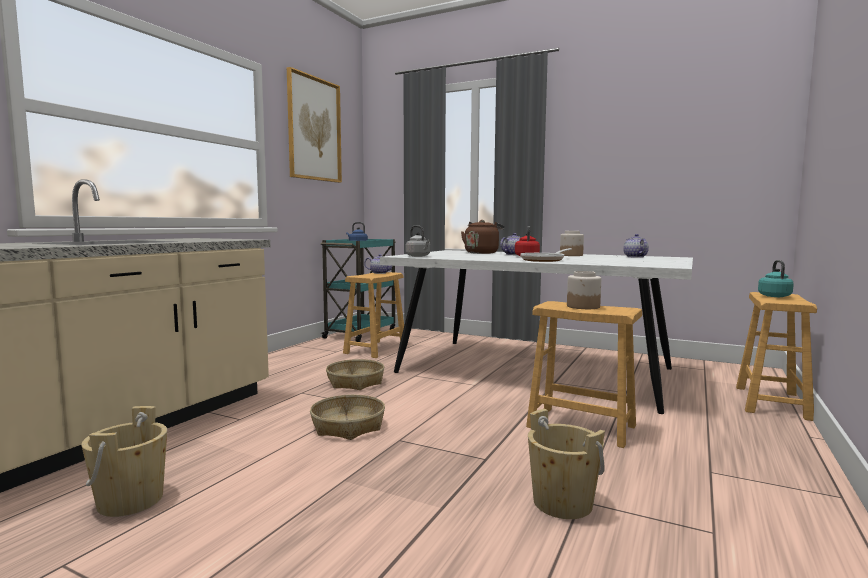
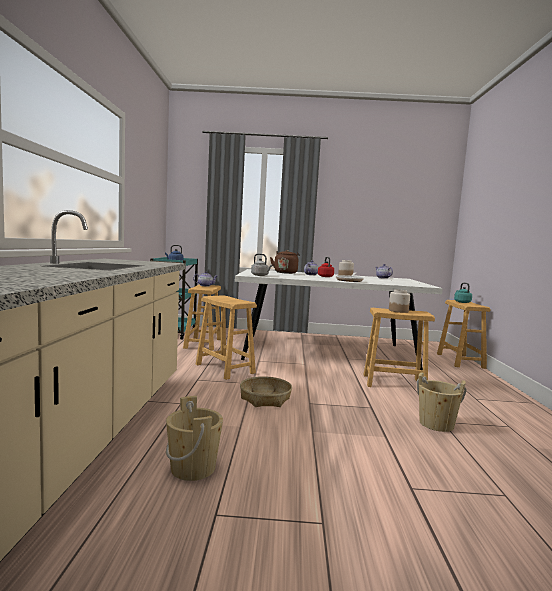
camera: 25 degrees left, 0 degrees up
picture [287,67,342,183] -> none
basket [326,359,384,390] -> brown stool [195,295,257,380]

